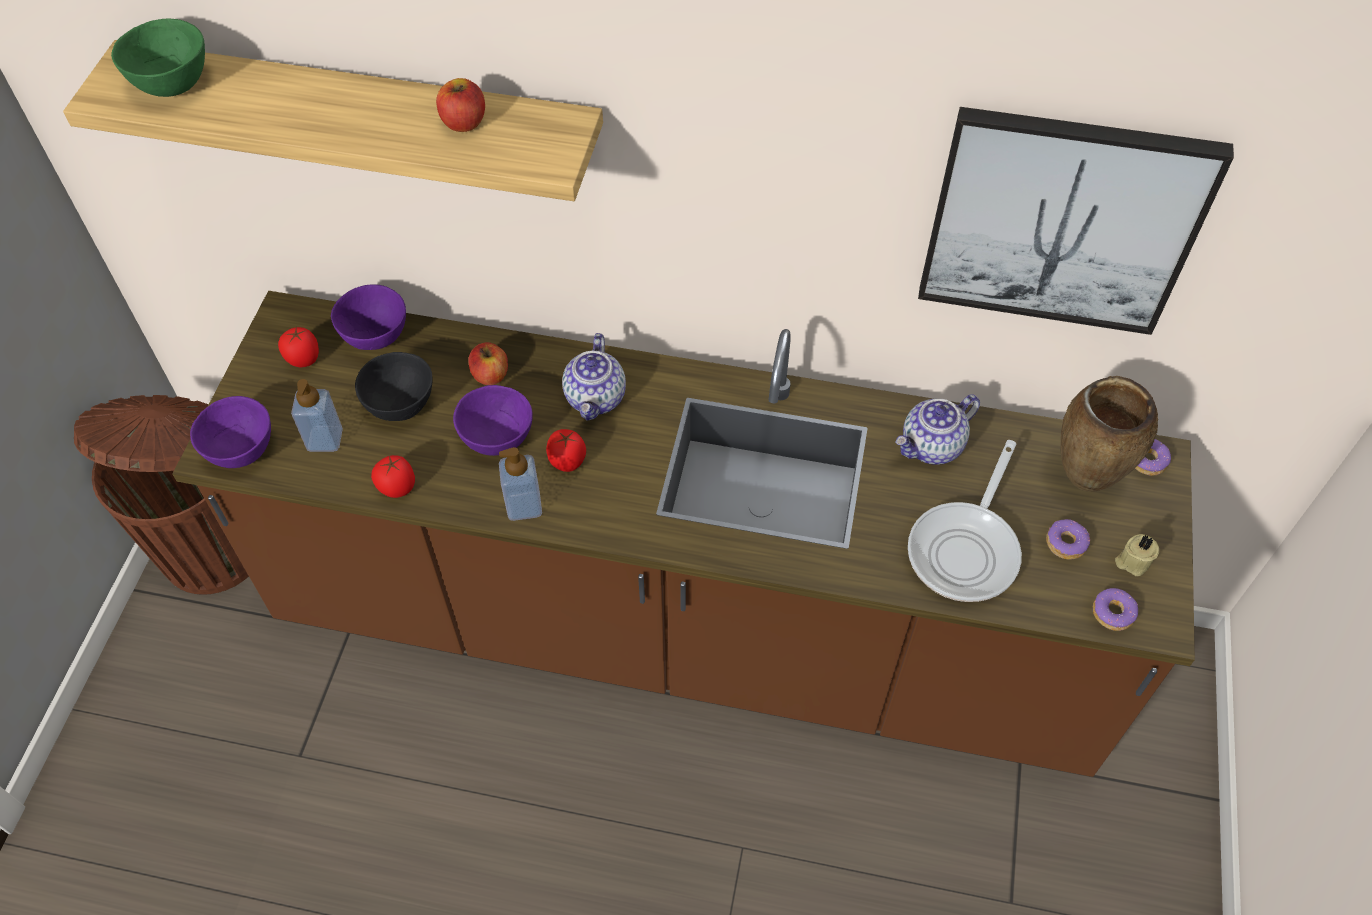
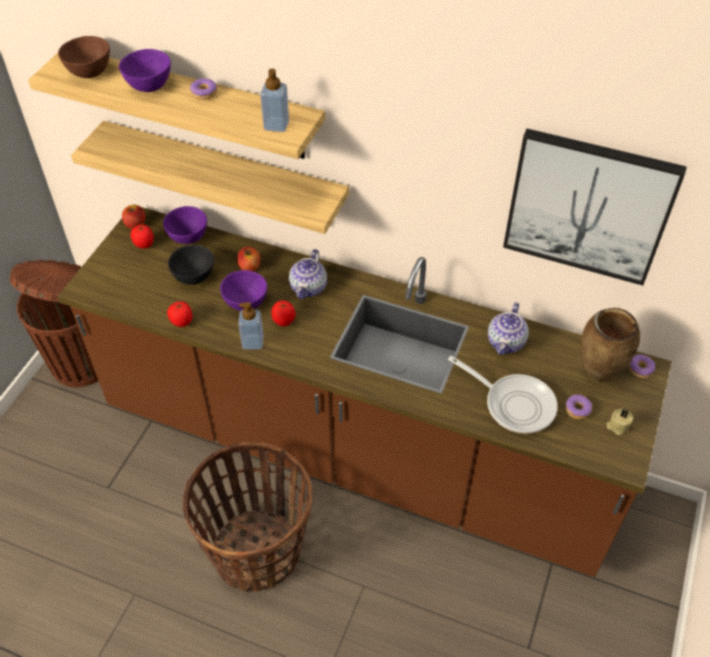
camera: 10 degrees right, 5 degrees down
green bowl [111,19,205,97] -> brown bowl [58,36,110,78]
purple bowl [190,396,271,468] -> purple bowl moved to [119,49,171,92]
soap dispenser [291,379,343,452] -> soap dispenser moved to [260,69,289,132]
apple [436,78,485,132] -> apple moved to [122,205,145,229]
teapot [896,394,980,465] -> teapot turned 45 degrees counterclockwise [488,302,529,355]
frying pan [908,440,1022,602] -> frying pan turned 90 degrees counterclockwise [448,356,558,434]
donut [1093,588,1138,631] -> donut moved to [190,78,217,100]
none -> shelf [71,121,349,234]
none -> basket [182,442,312,592]

